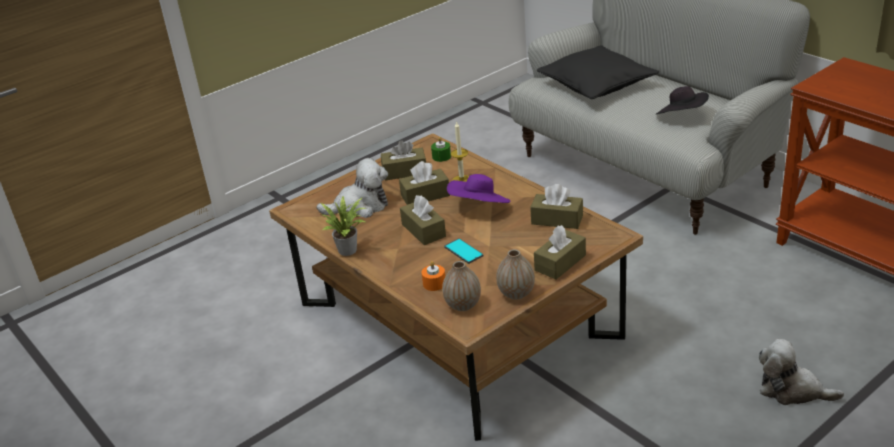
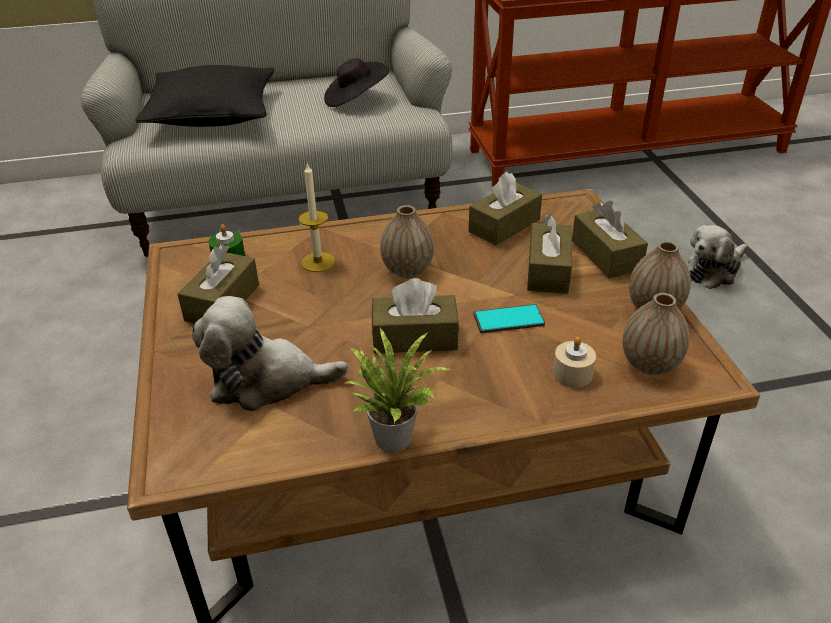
camera: 65 degrees left, 5 degrees up
plush toy [316,158,388,218] -> plush toy turned 105 degrees counterclockwise [192,296,349,411]
brown tissue box [399,161,450,205] -> brown tissue box moved to [527,215,572,294]
orange candle [422,261,445,291] -> beige candle [553,337,596,387]
purple hat [447,174,510,203] -> vase [380,205,434,278]

